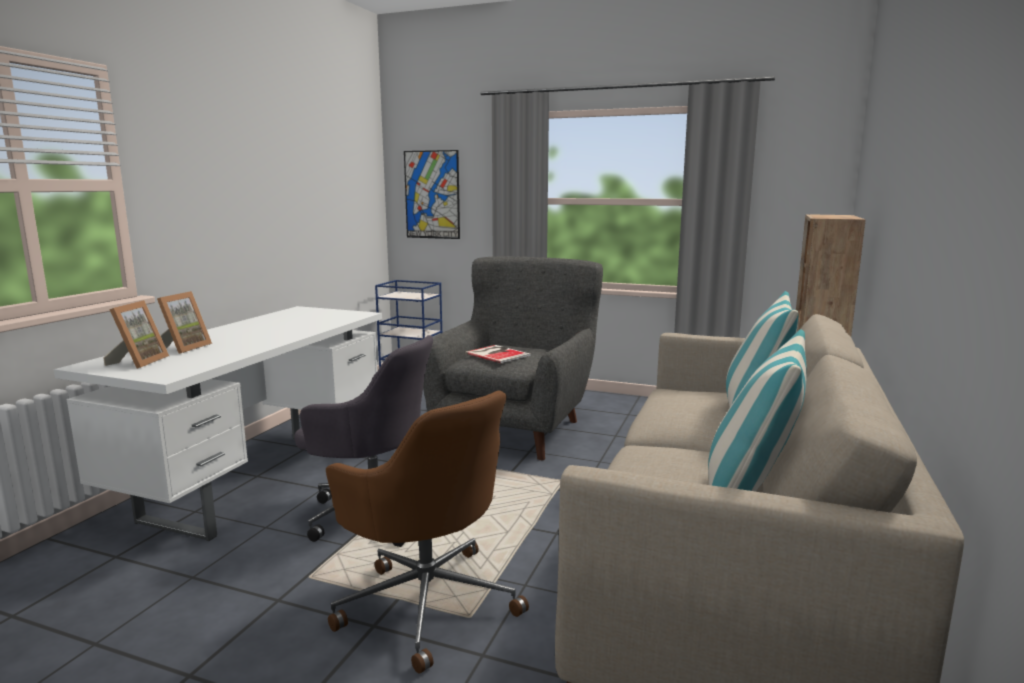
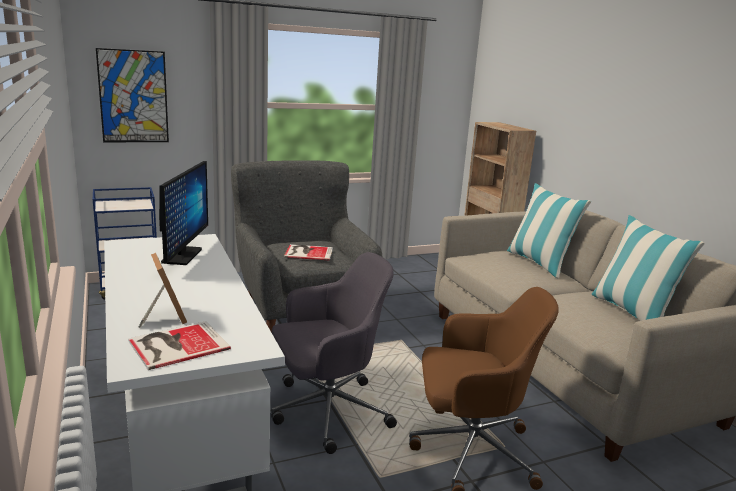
camera: 45 degrees left, 5 degrees up
picture frame [103,300,169,369] -> book [128,321,231,370]
none -> monitor [159,161,208,265]

